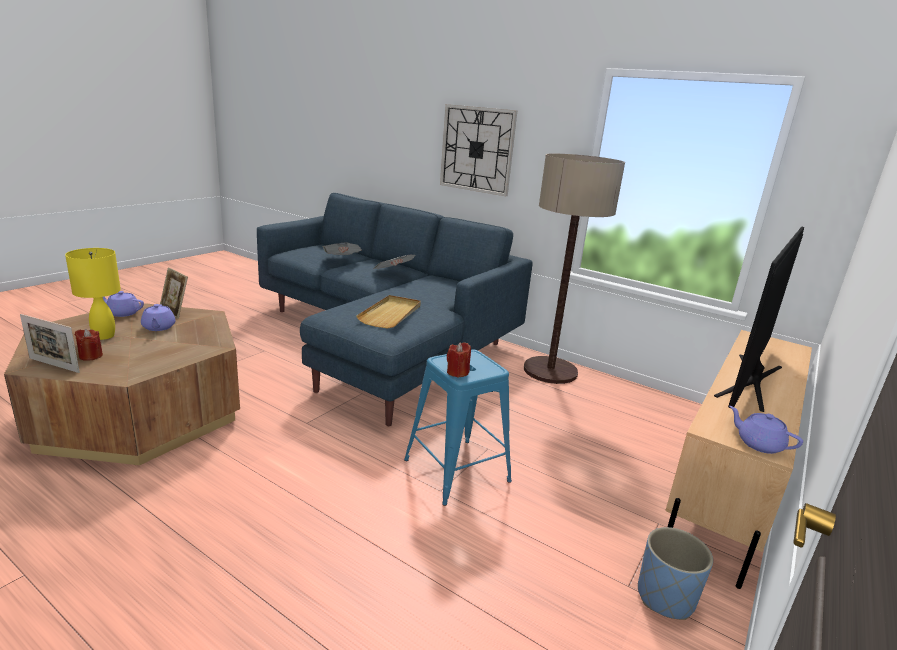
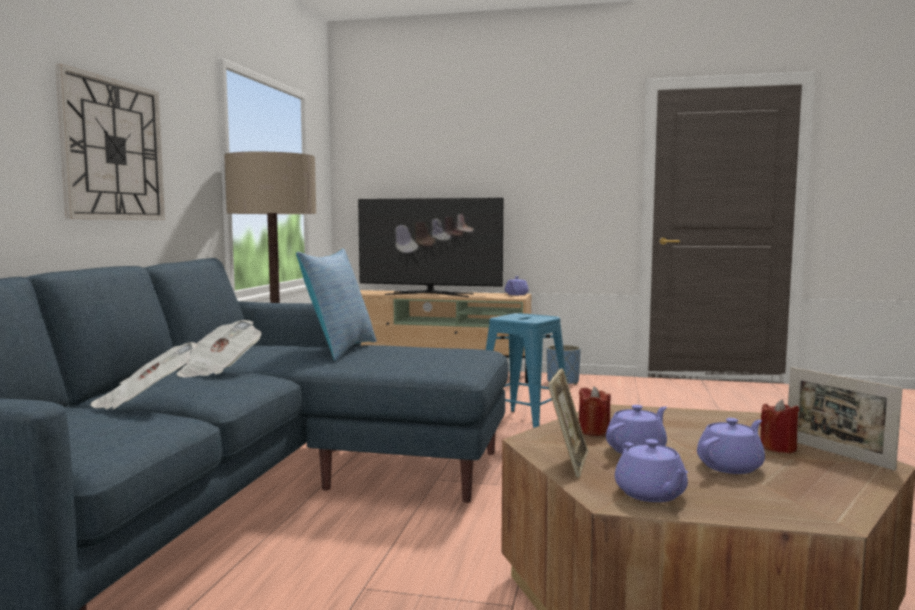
camera: 110 degrees left, 15 degrees down
picture frame [20,314,80,373] -> picture frame turned 150 degrees clockwise [788,367,903,471]
yellow table lamp [65,248,121,340] -> purple teapot [697,418,765,474]
beige tray [356,295,421,329] -> none
red candle [447,342,471,378] -> red candle moved to [579,386,611,436]
none -> pillow [296,249,377,361]

